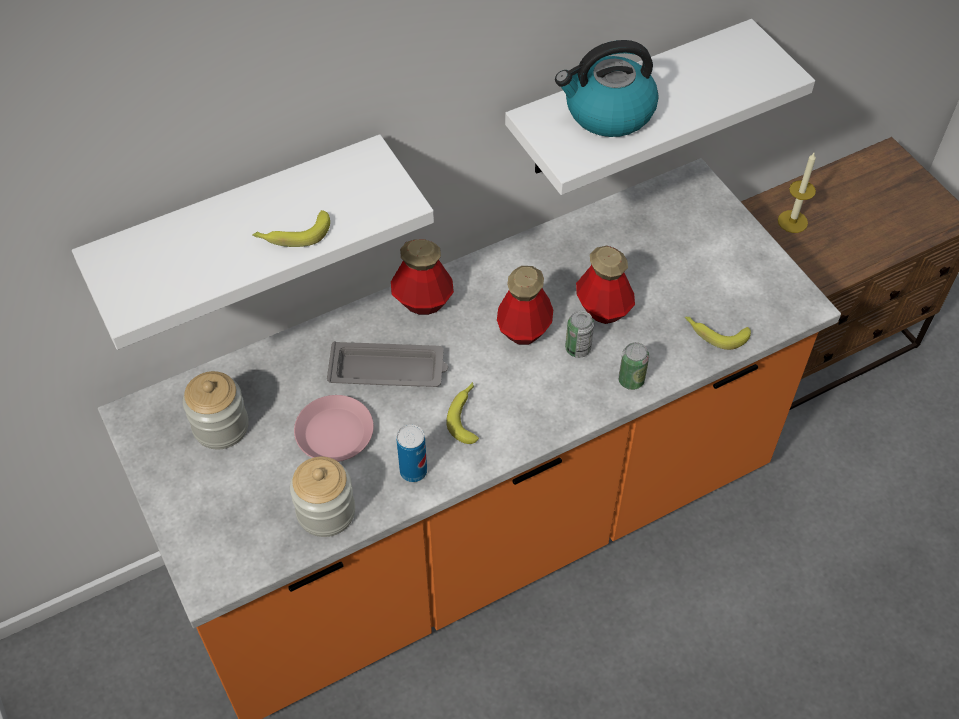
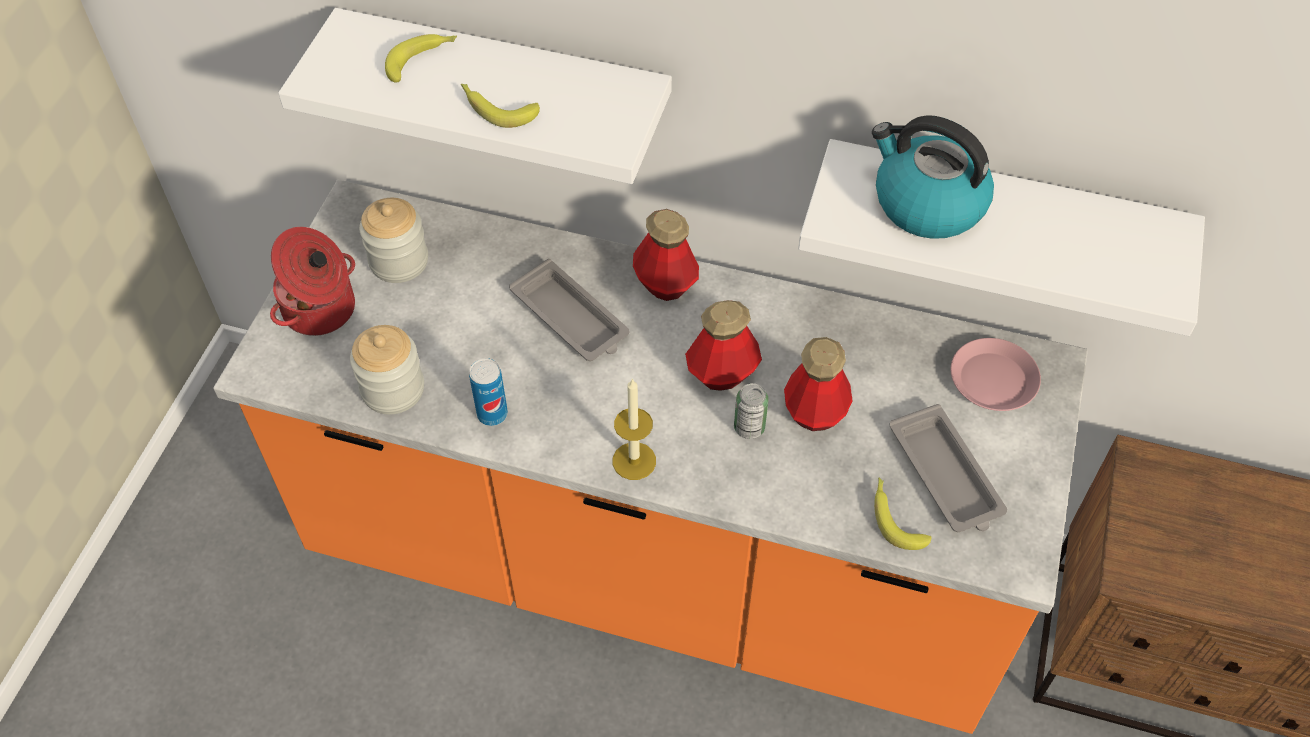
camera: 45 degrees right, 0 degrees up
pink plate [294,395,374,462] -> pink plate moved to [951,338,1041,411]
banana [446,382,479,444] -> banana moved to [385,34,457,82]
can [618,342,649,390] -> none
candle [778,153,816,233] -> candle moved to [613,378,656,480]
none -> cooking pot [270,227,355,336]
none -> grey tray [889,404,1007,532]

